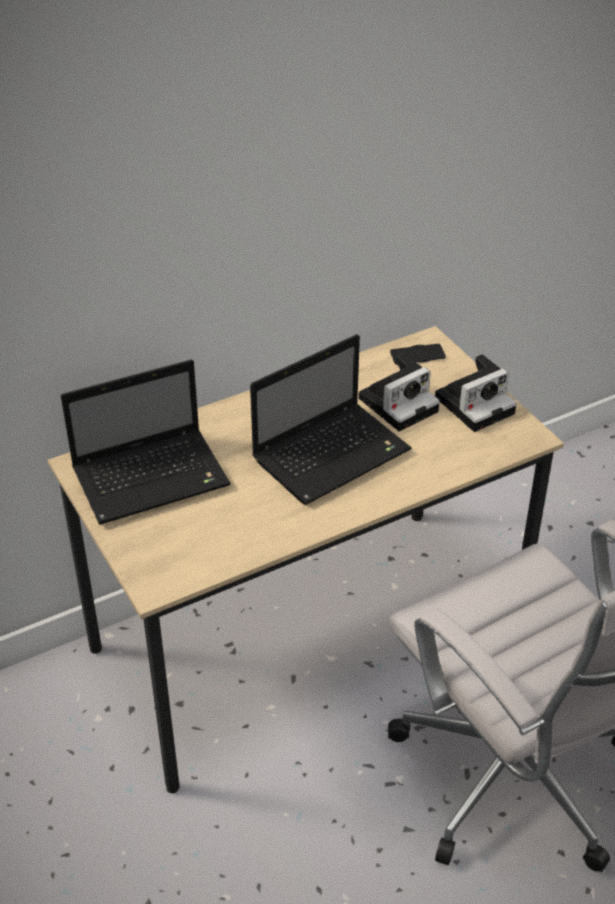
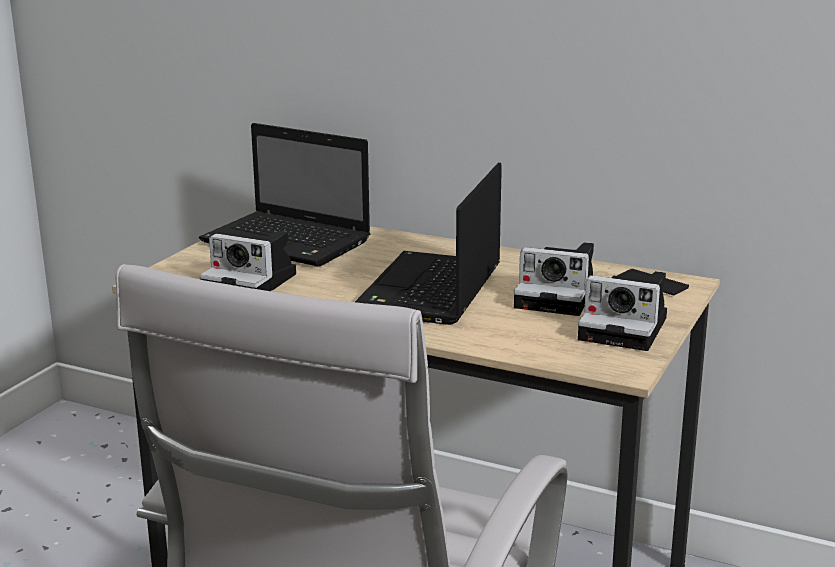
camera: 55 degrees right, 20 degrees down
laptop [250,334,412,505] -> laptop turned 90 degrees clockwise [355,163,502,325]
none -> camera [200,231,296,291]

